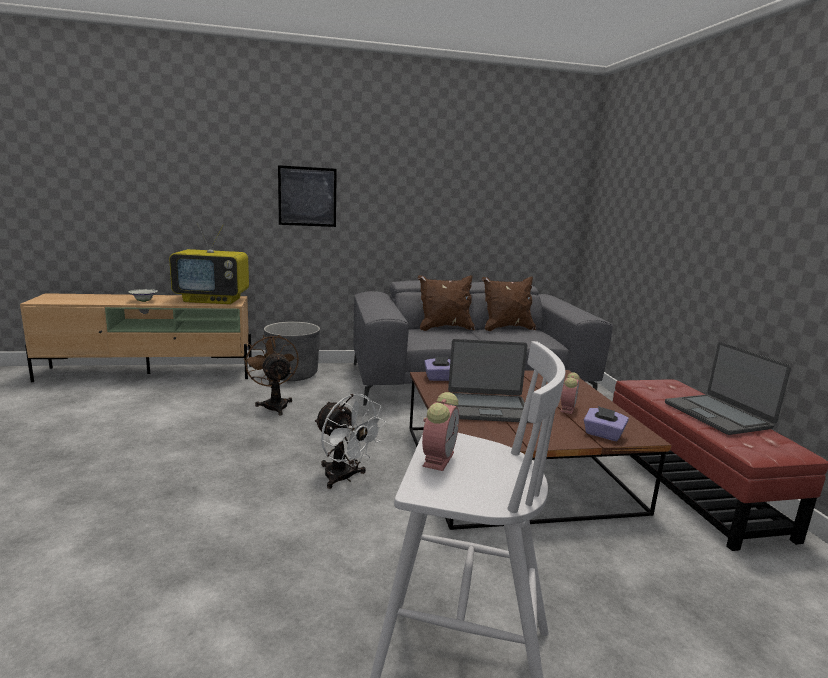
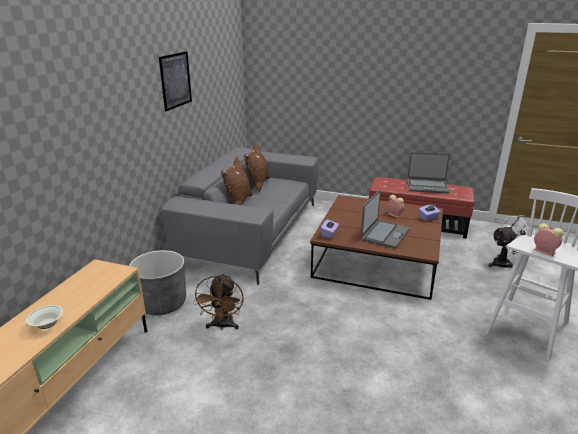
camera: 60 degrees left, 10 degrees up
television [169,222,249,304] -> none
brown fan [244,335,299,416] -> brown fan turned 90 degrees counterclockwise [193,273,244,330]
picture [278,165,337,227] -> picture moved to [159,51,192,111]
white fan [314,394,386,489] -> white fan moved to [488,215,536,268]

